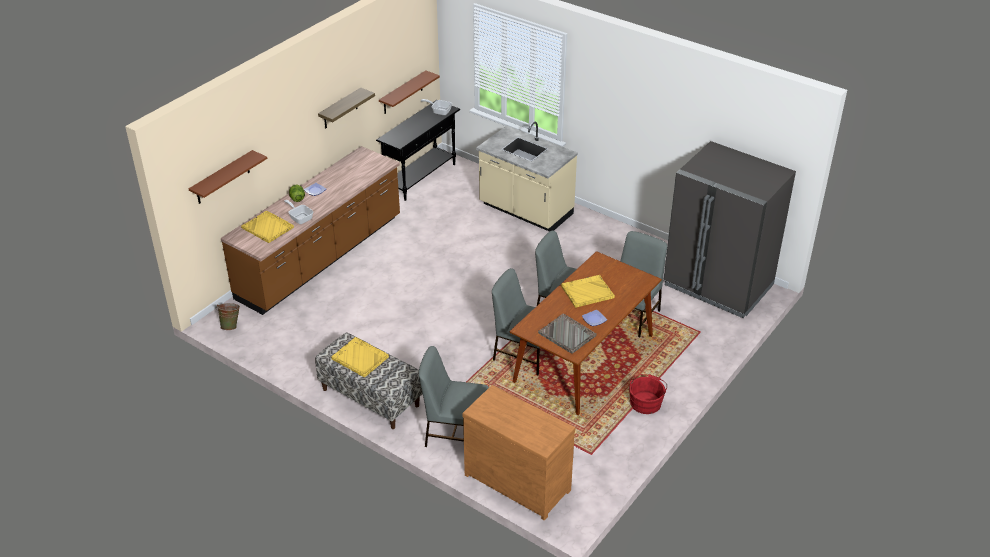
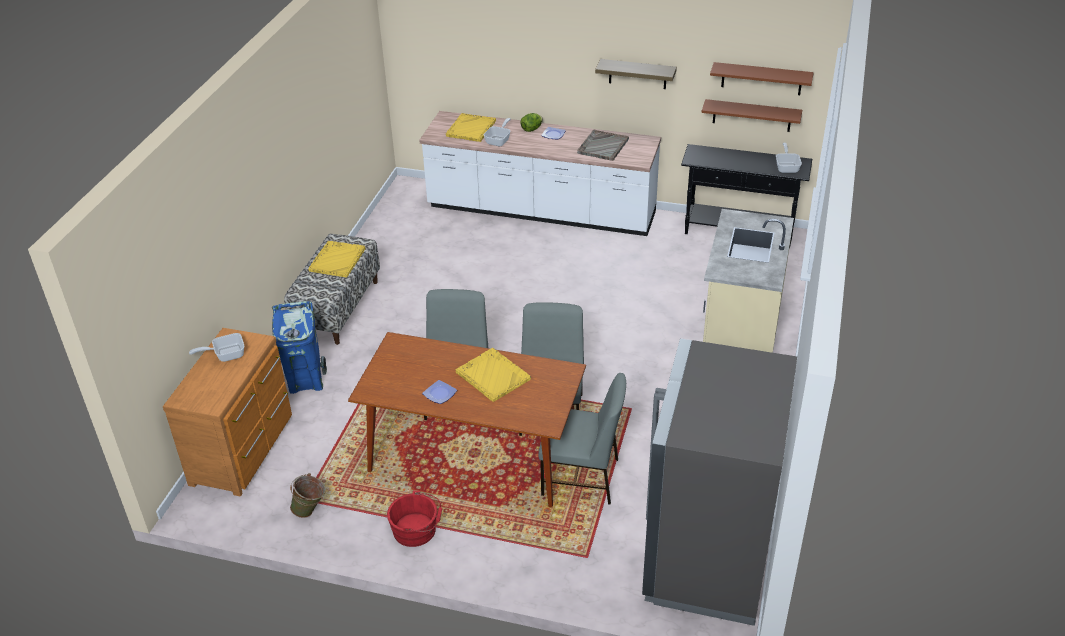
camera: 70 degrees right, 0 degrees up
brown shelf [189,150,267,204] -> brown shelf moved to [710,62,814,95]
green bucket [216,303,240,330] -> green bucket moved to [290,473,326,518]
brown counter [221,146,400,315] -> white counter [419,111,661,236]
grey chair [419,346,489,447] -> blue trash can [272,301,327,394]
grey tray [538,314,597,354] -> grey tray moved to [577,130,629,161]
none -> frying pan [189,333,244,362]

